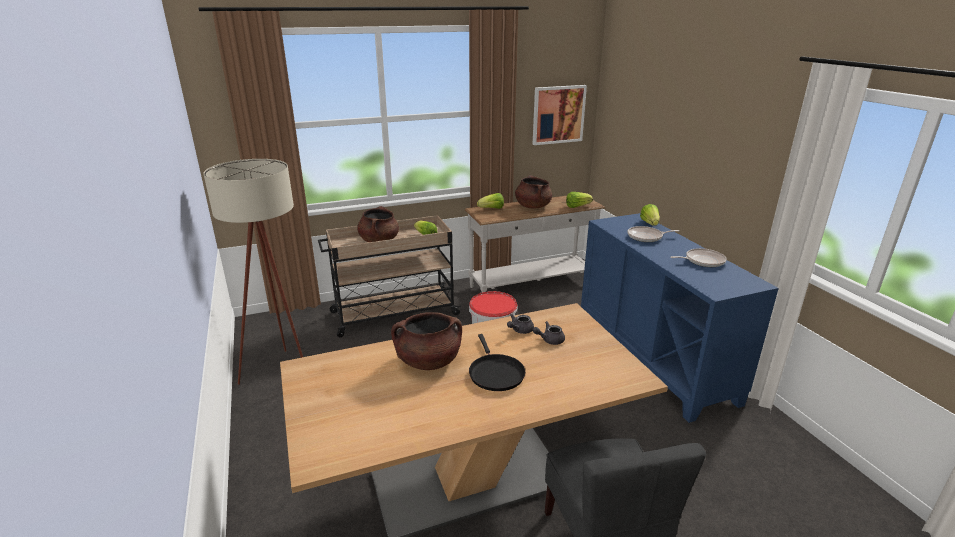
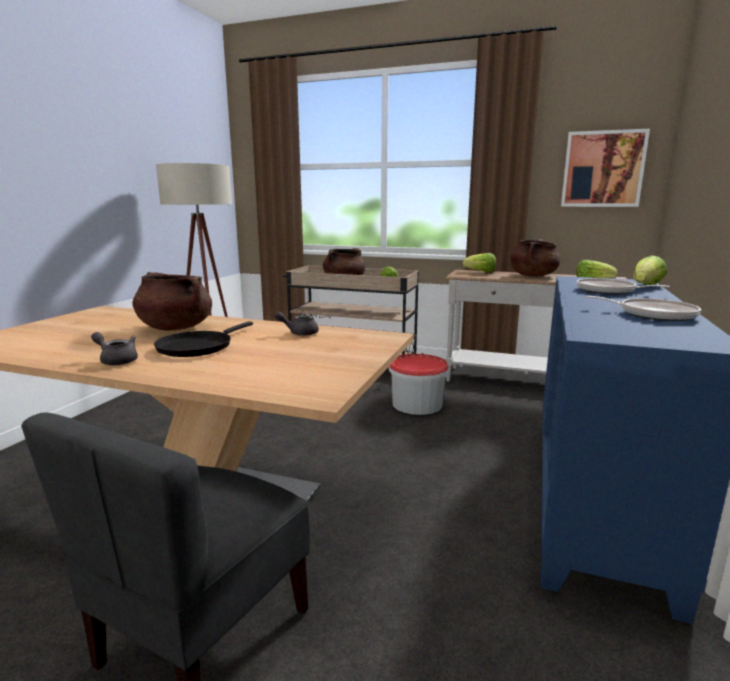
camera: 40 degrees right, 10 degrees down
grey teapot [532,321,565,345] -> grey teapot moved to [91,332,138,365]

